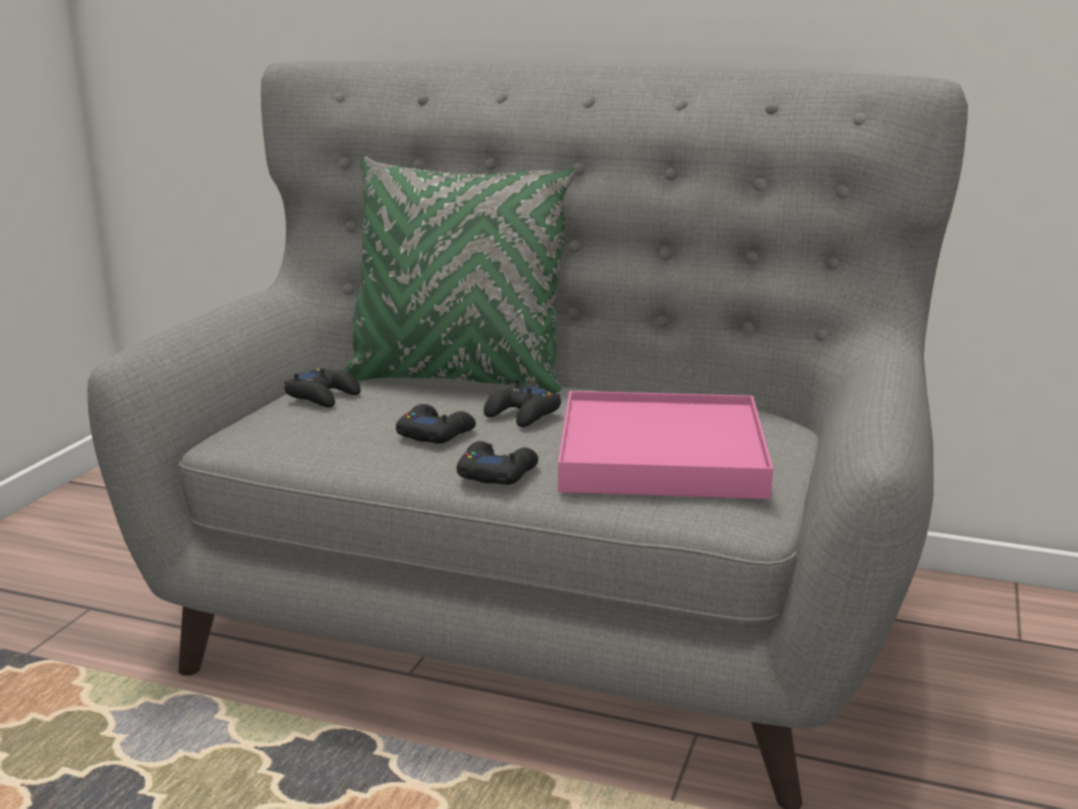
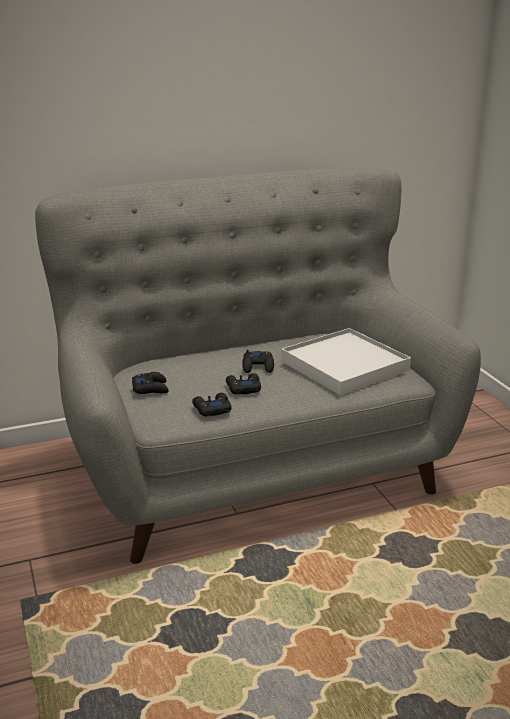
camera: 40 degrees left, 5 degrees up
green pillow [343,156,576,393] -> none
black game controller [457,441,538,485] -> black game controller moved to [192,393,231,416]
pink tray [558,391,773,499] -> white tray [281,328,411,395]

